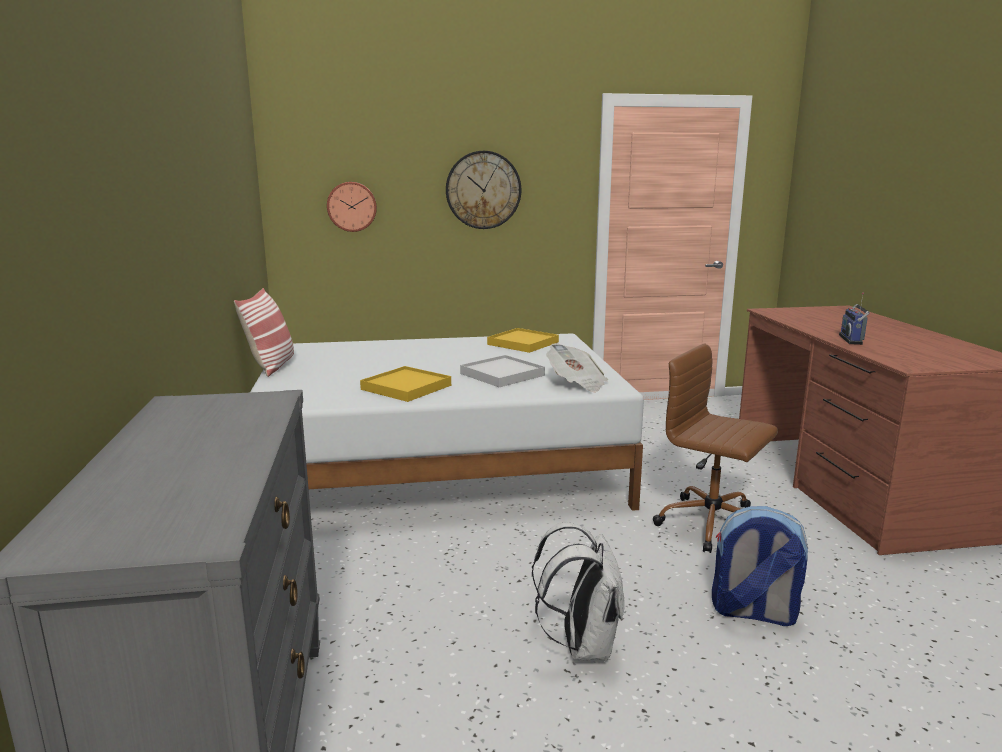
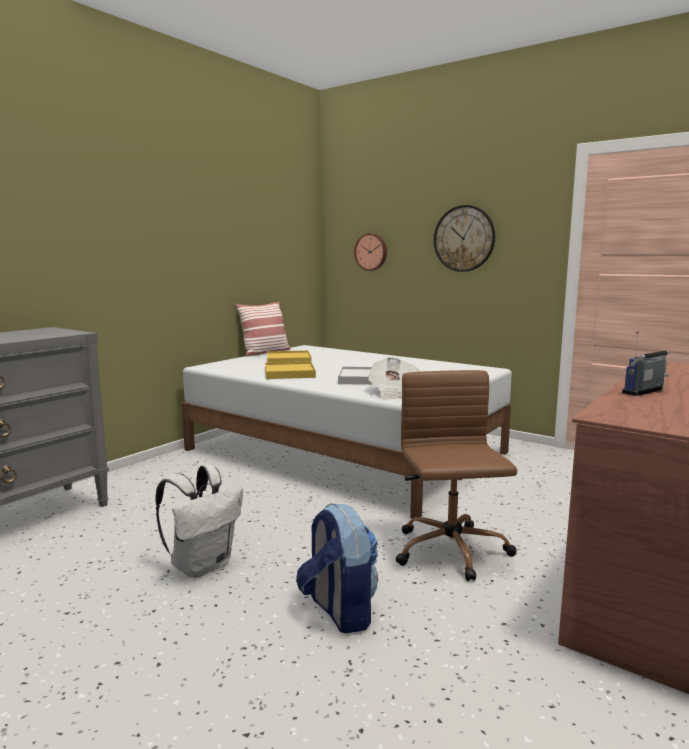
camera: 45 degrees right, 5 degrees down
yellow tray [487,328,559,353] -> yellow tray moved to [267,350,312,363]

